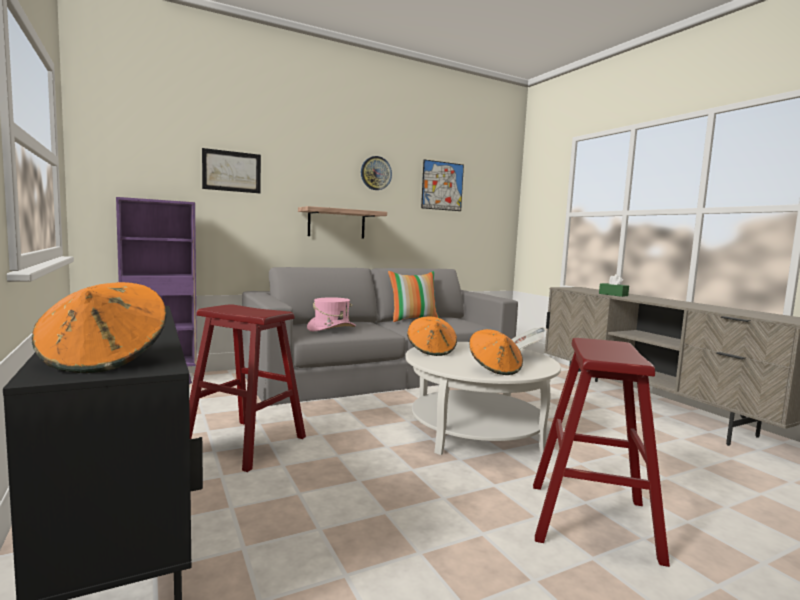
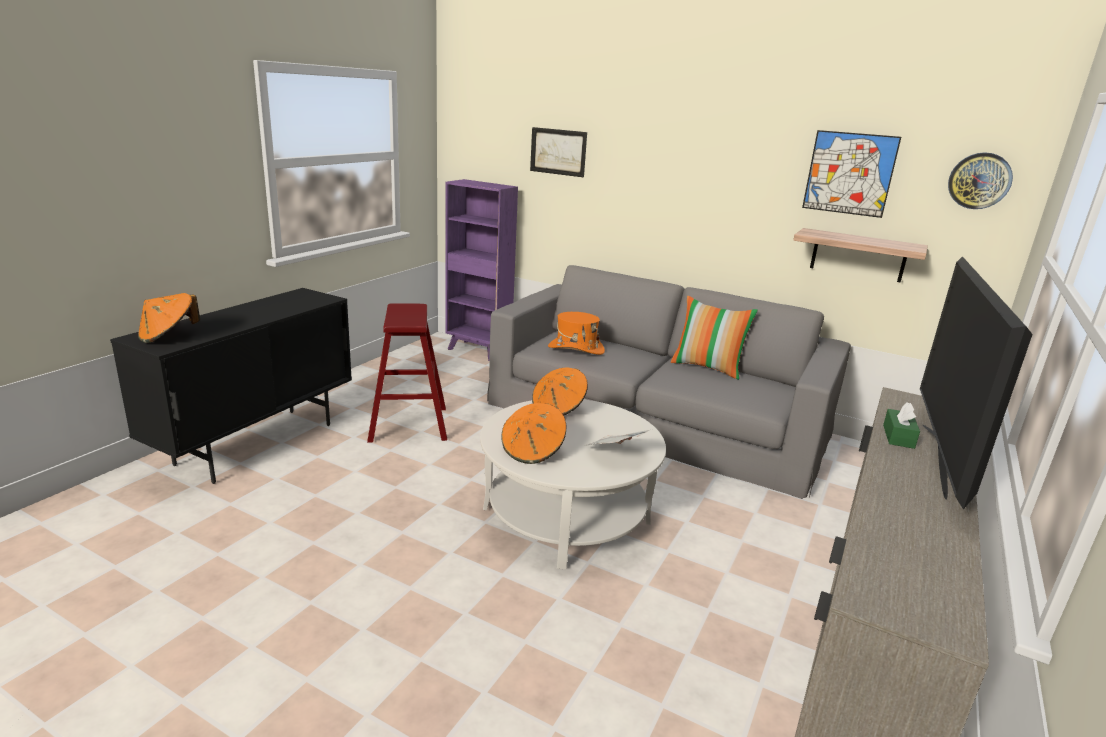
camera: 55 degrees right, 15 degrees up
shelf [298,206,387,239] -> shelf moved to [793,228,928,283]
pink hat [307,297,356,331] -> orange hat [548,312,605,355]
wall clock [361,156,392,190] -> wall clock moved to [948,152,1013,209]
red stool [533,338,670,567] -> none
none -> television [920,256,1033,509]

